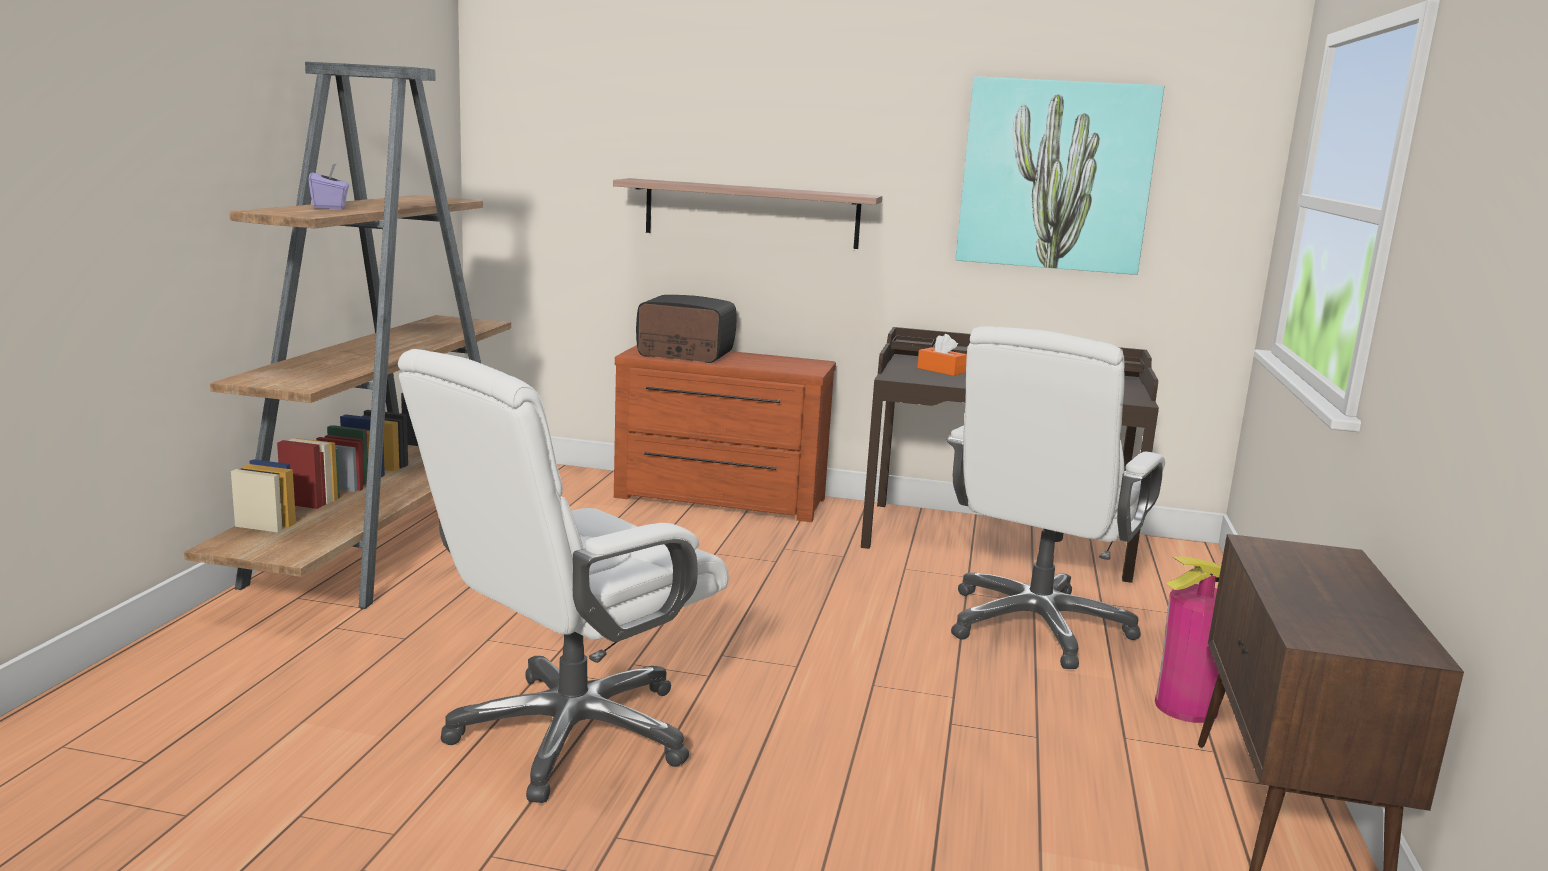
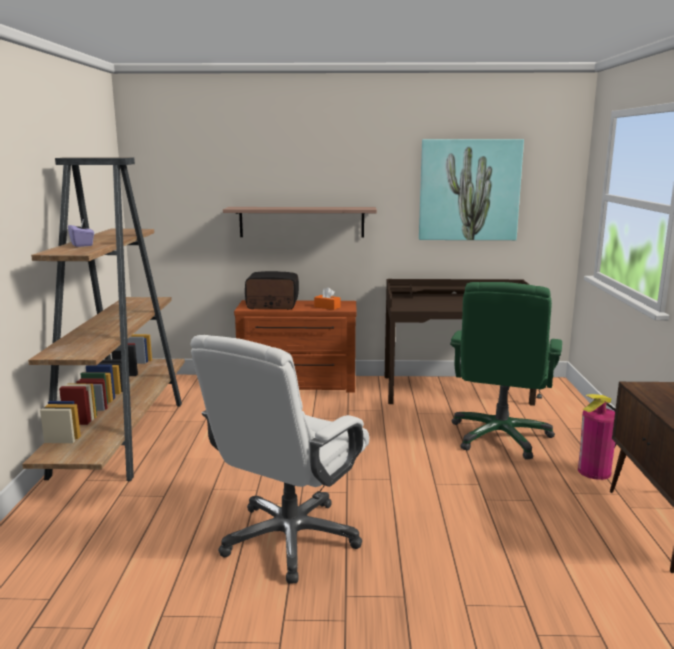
camera: 10 degrees left, 0 degrees up
orange tissue box [917,334,967,376] -> orange tissue box moved to [314,287,341,310]
white office chair [947,326,1165,669] -> green office chair [450,282,562,459]

